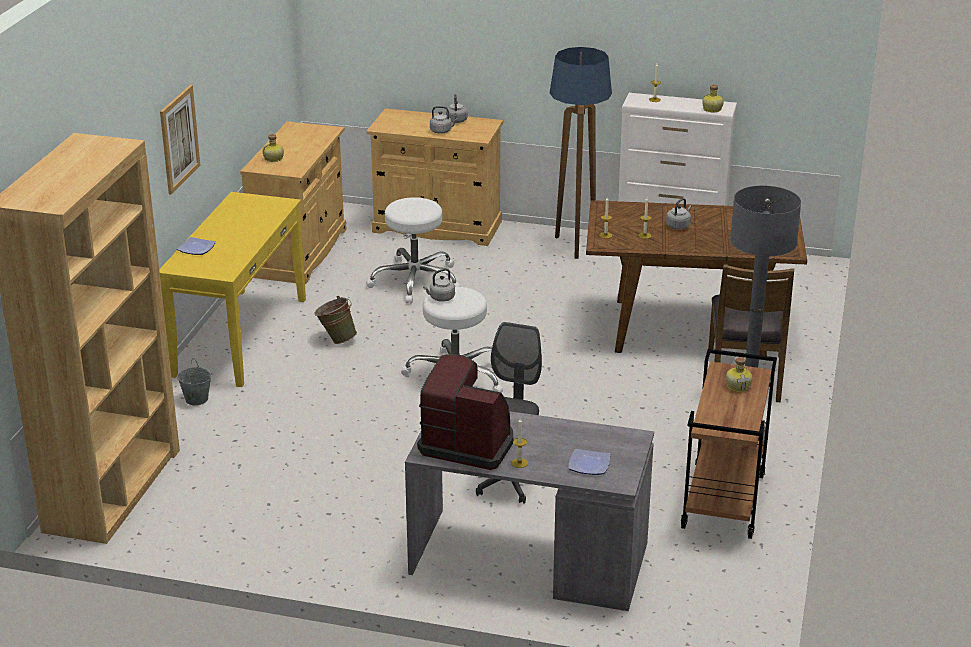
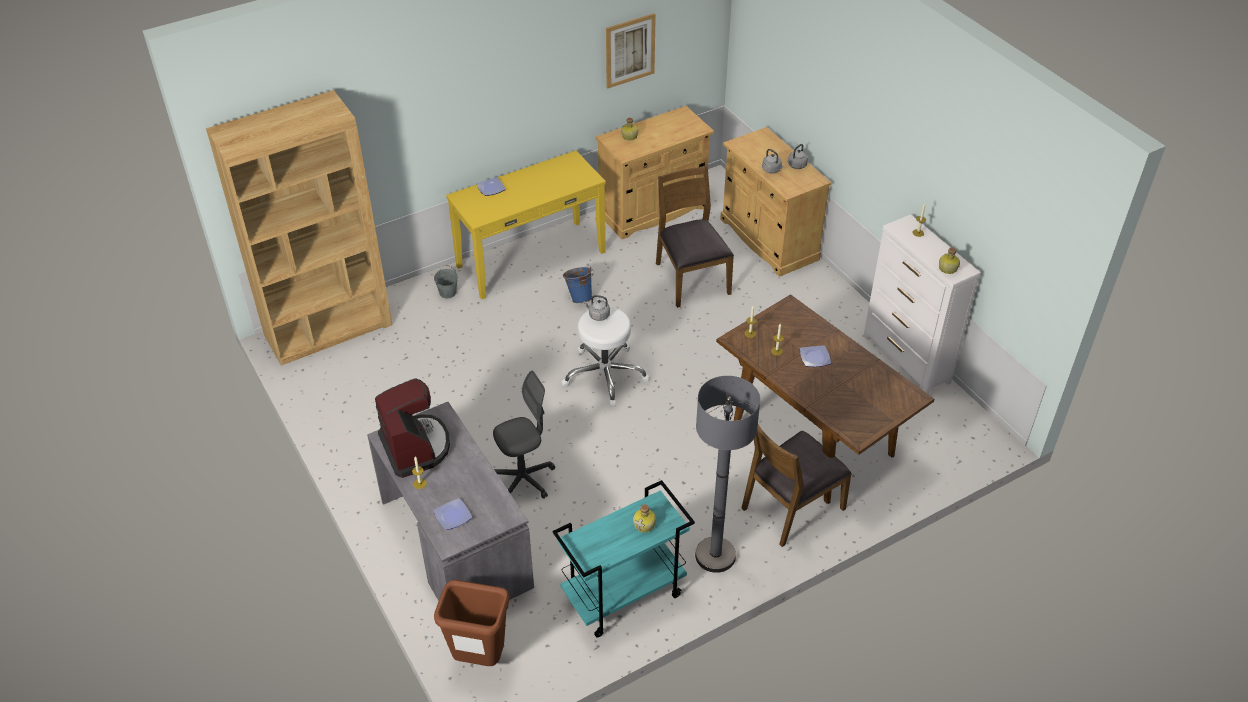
camera: 45 degrees right, 15 degrees up
picture [160,85,200,195] -> picture moved to [606,13,656,88]
green bucket [314,296,357,344] -> blue bucket [563,267,593,303]
white stool [366,197,461,304] -> brown chair [656,166,734,308]
floor lamp [550,47,612,259] -> none
grey kettle [666,198,692,229] -> plate [800,345,831,367]
brown cart [681,349,777,539] -> turquoise cart [553,480,695,638]
none -> brown trash can [434,580,510,666]

